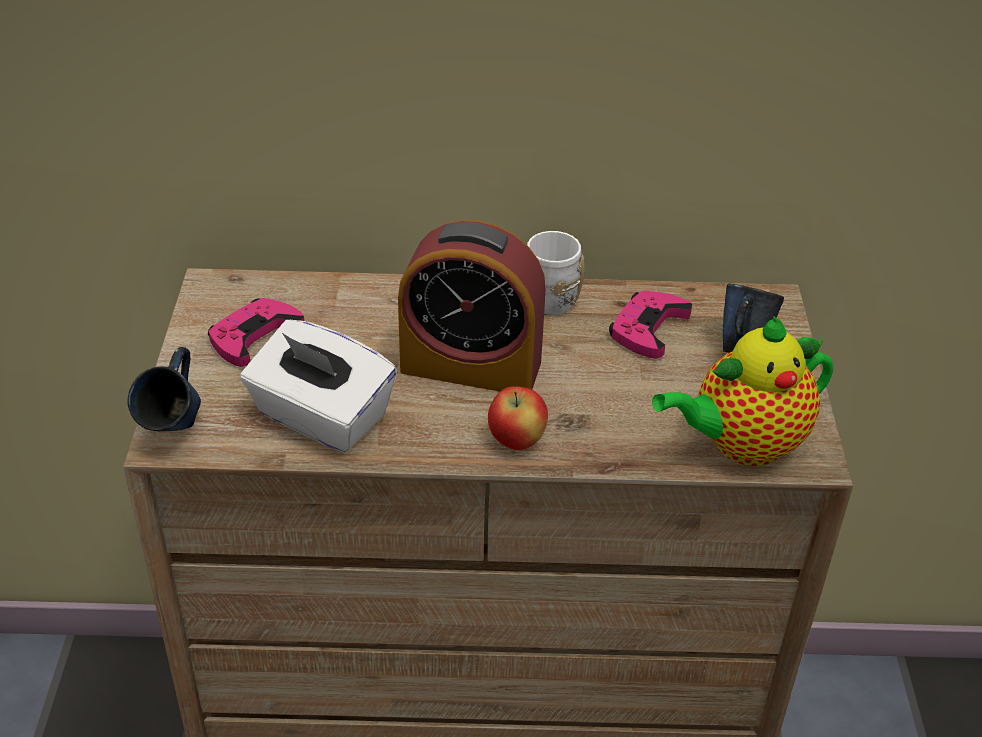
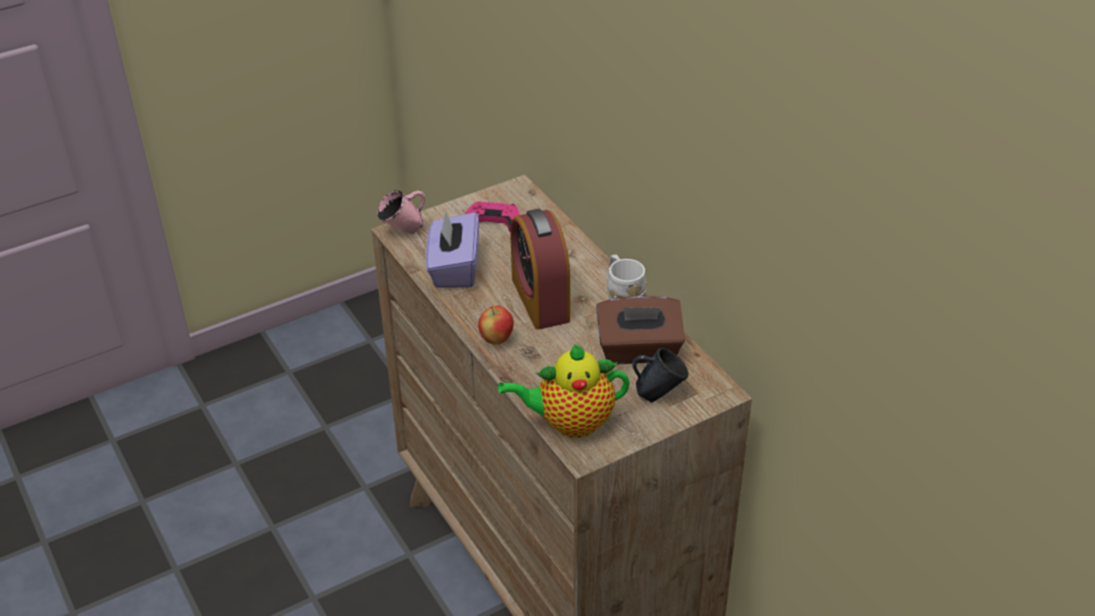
camera: 60 degrees right, 0 degrees up
blue mug [127,347,201,431] -> pink mug [377,190,426,234]
white tissue box [240,320,397,453] -> purple tissue box [426,210,479,288]
pink game controller [609,291,692,359] -> brown tissue box [596,296,685,364]
teapot [652,316,833,466] -> teapot turned 45 degrees counterclockwise [498,344,630,438]

